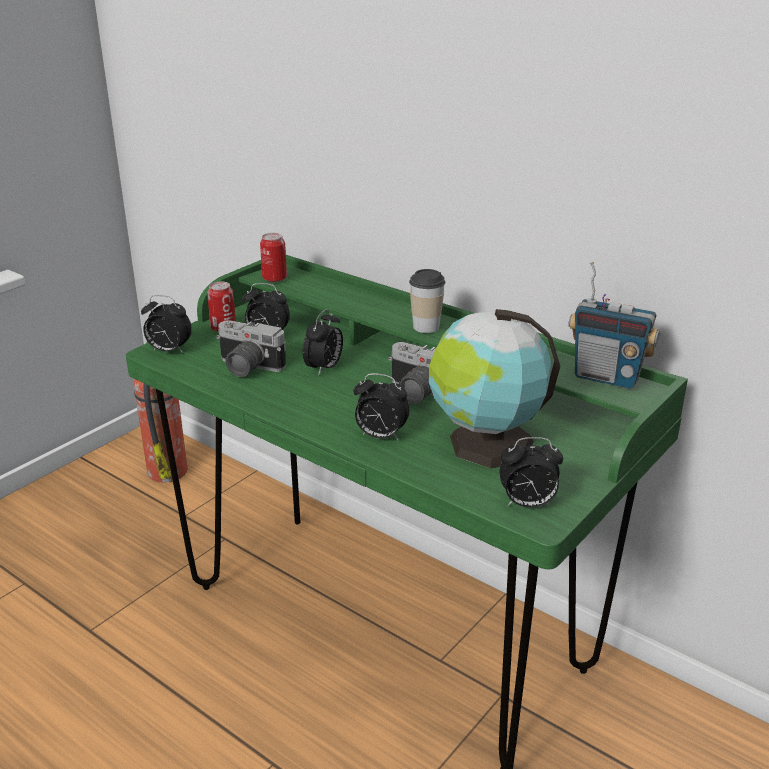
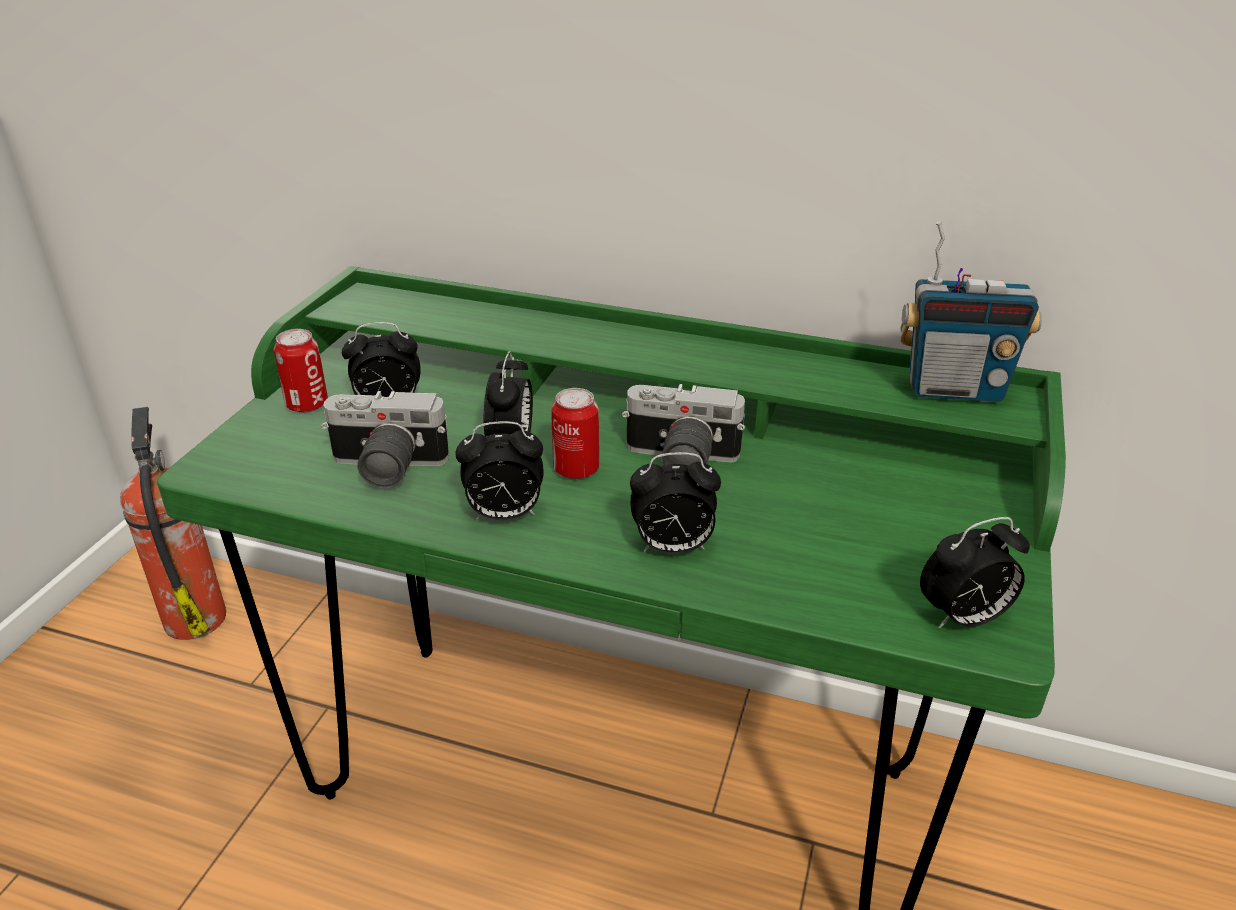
camera: 20 degrees left, 5 degrees up
alarm clock [141,295,192,353] -> alarm clock moved to [456,421,544,520]
can [260,233,287,282] -> can moved to [551,388,599,479]
cup [409,269,445,333] -> none
globe [429,309,560,469] -> none

